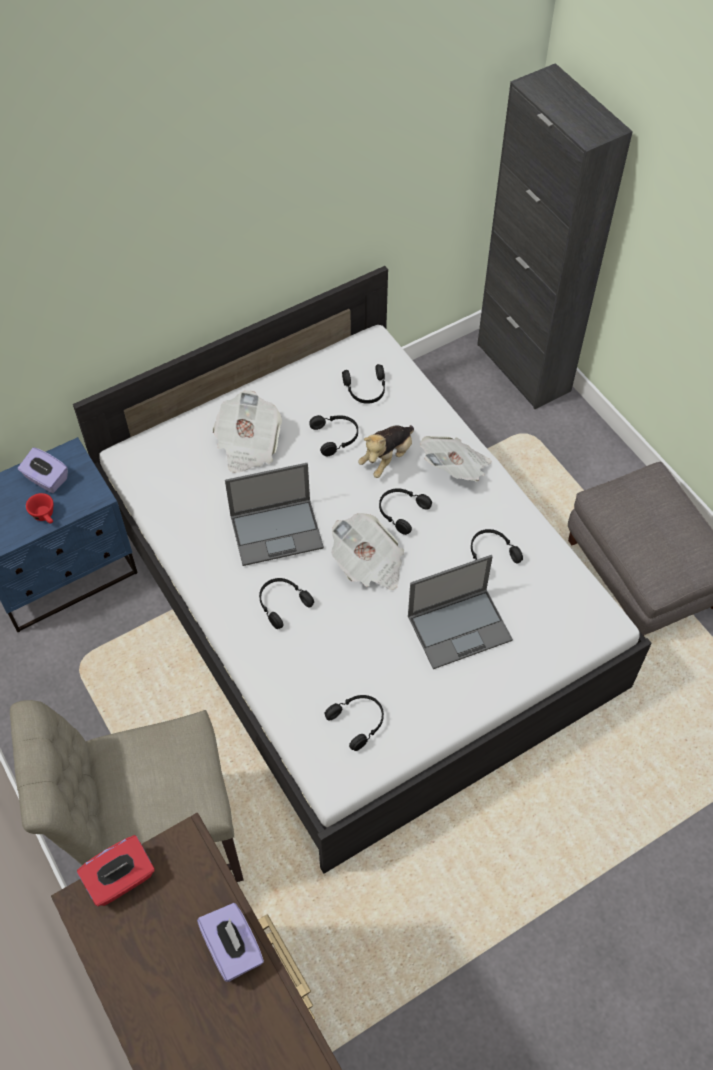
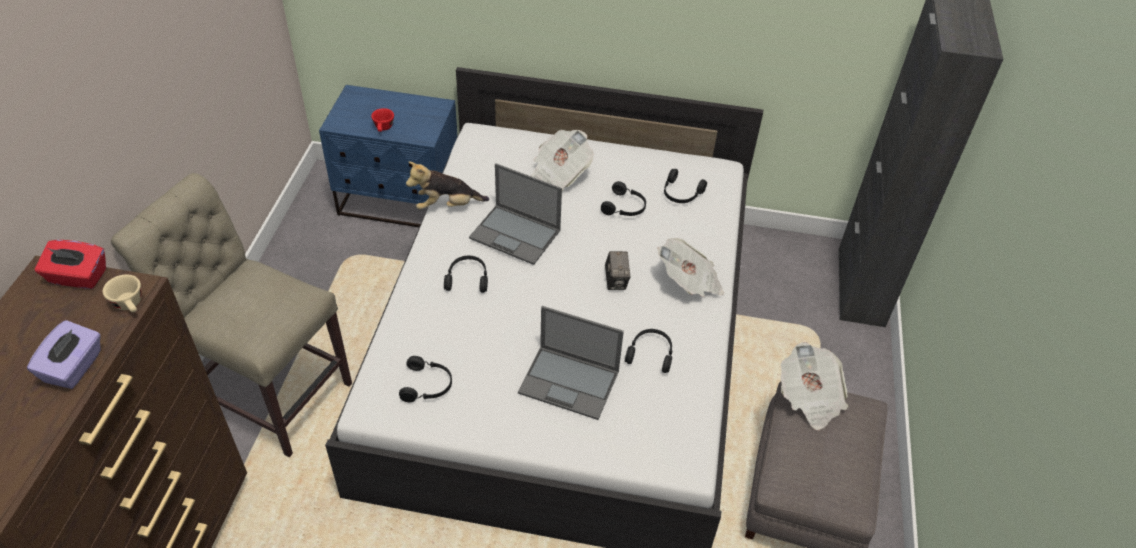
camera: 40 degrees right, 10 degrees down
purple tissue box [18,447,68,493] -> none
newspaper [331,513,404,590] -> newspaper moved to [781,342,848,430]
plush toy [358,425,414,478] -> plush toy moved to [406,162,489,209]
black headphones [379,488,432,535] -> camera [605,251,631,290]
none -> beige cup [103,274,141,312]

